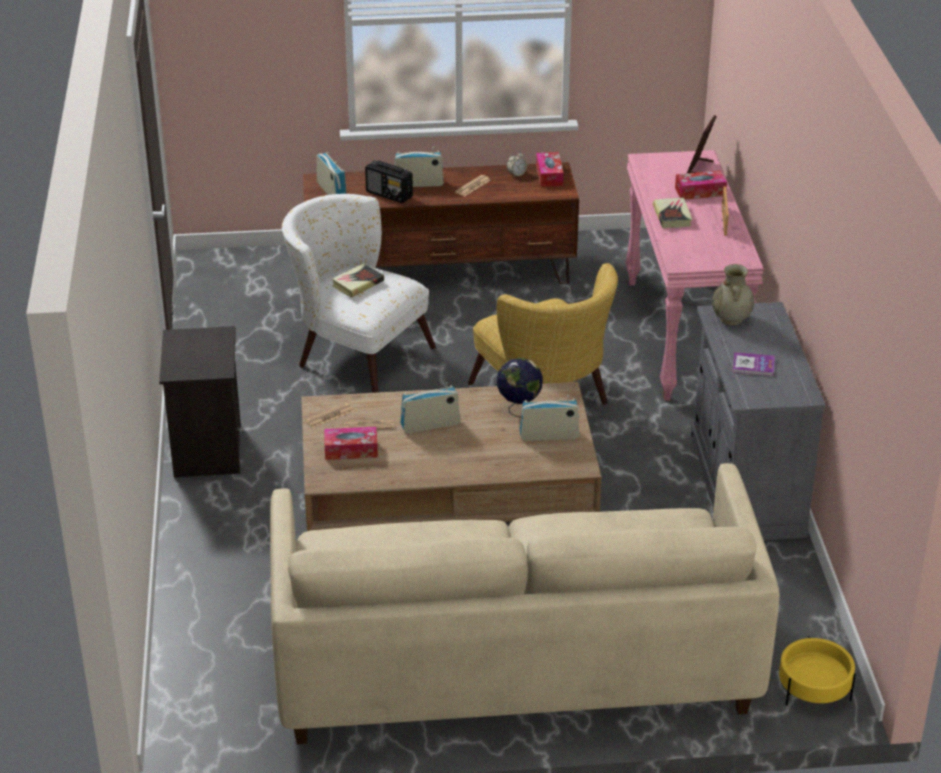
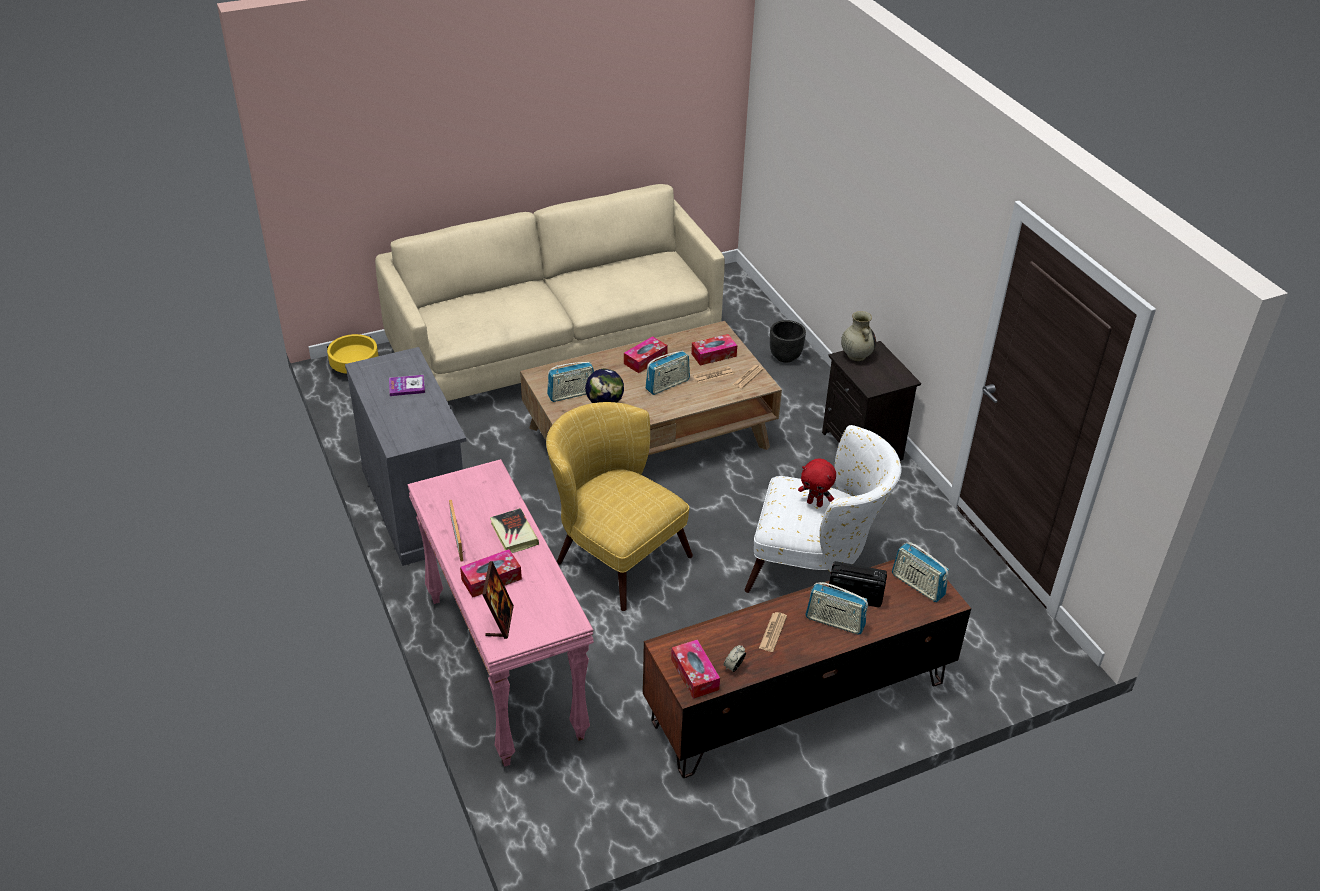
camera: 160 degrees right, 5 degrees up
book [332,264,384,297] -> red plush toy [798,459,836,507]
radio [394,147,444,187] -> radio turned 45 degrees clockwise [805,582,868,634]
beige vase [712,264,754,325] -> beige vase moved to [841,311,876,361]
none -> tissue box [624,336,668,373]
none -> black planter [770,320,806,363]

